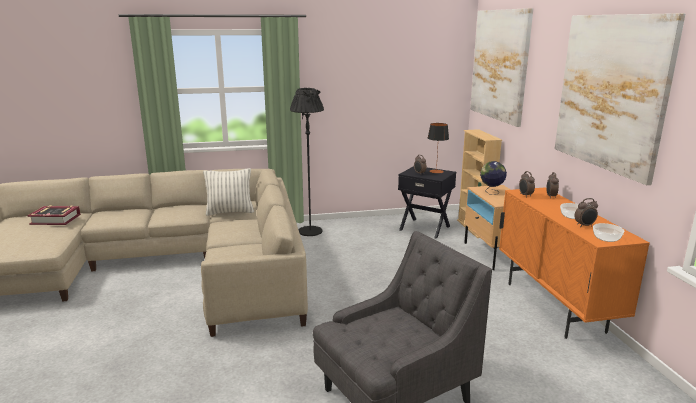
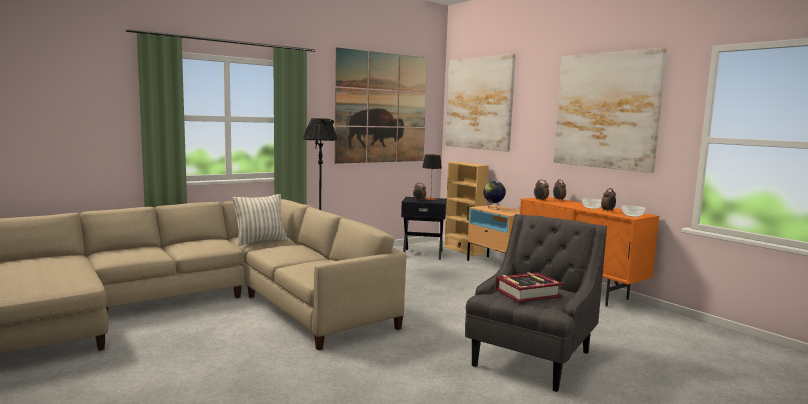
camera: 25 degrees left, 10 degrees down
book [27,205,81,225] -> book moved to [495,272,563,302]
none -> picture [335,47,427,164]

